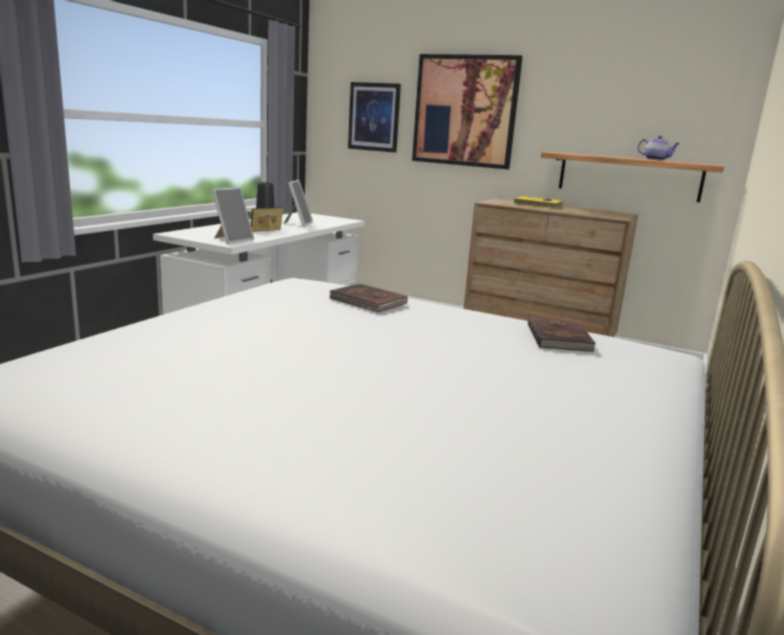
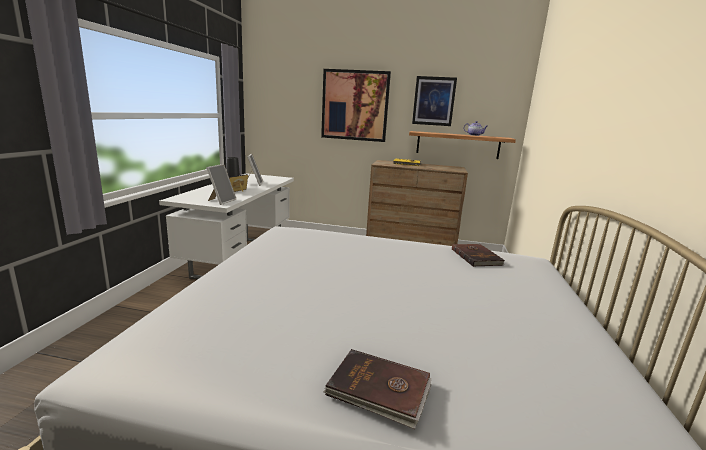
camera: 15 degrees left, 0 degrees up
brown book [329,283,408,312] -> brown book moved to [324,349,432,429]
picture [348,82,401,153] -> picture moved to [412,76,457,126]

